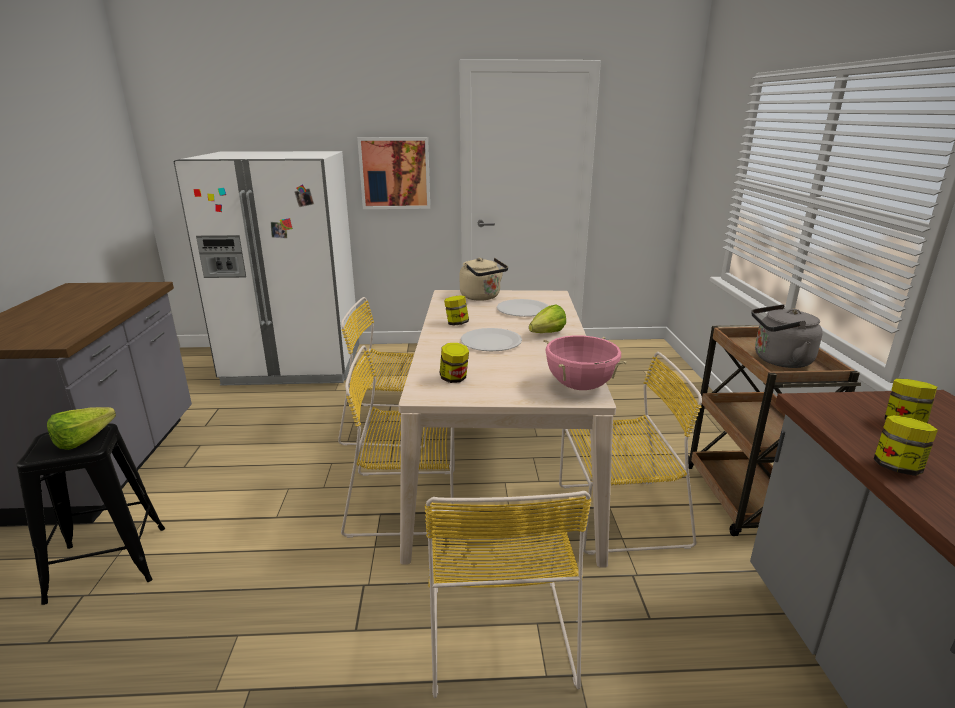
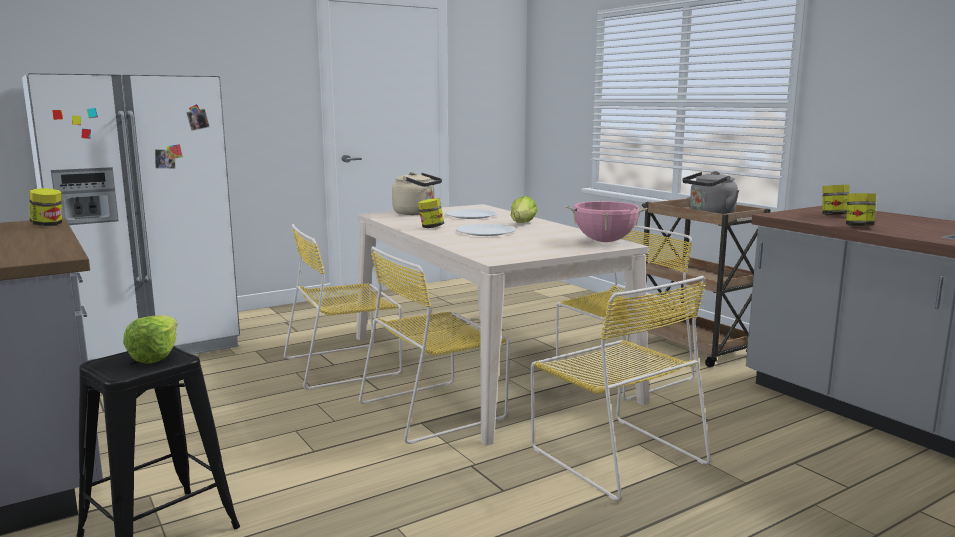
camera: 30 degrees left, 10 degrees down
picture [357,137,430,209] -> none
jar [440,343,469,383] -> jar moved to [29,188,62,226]

